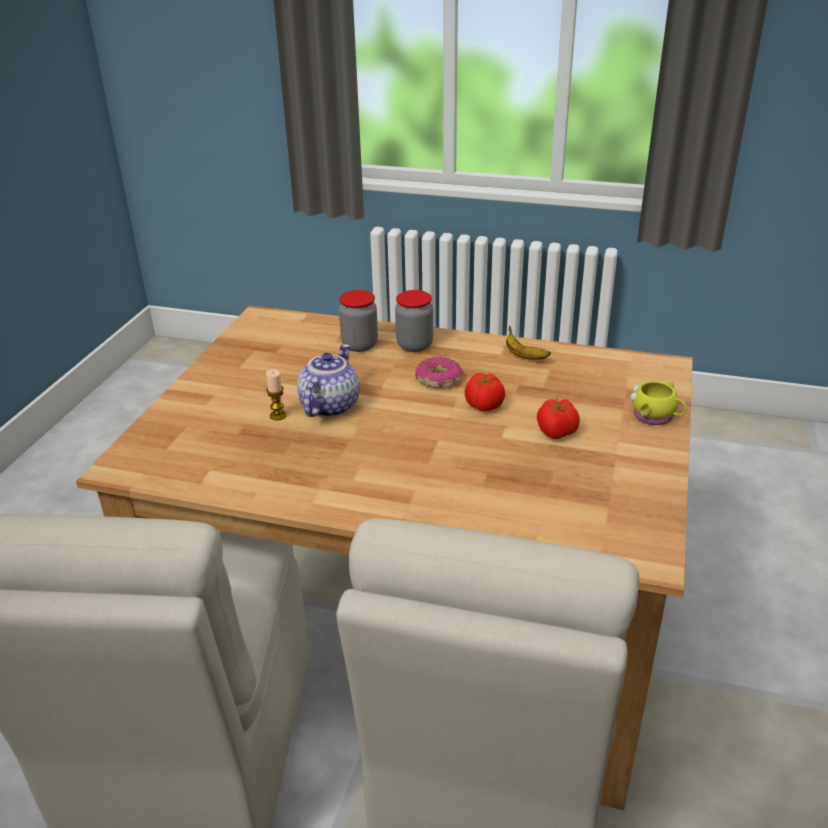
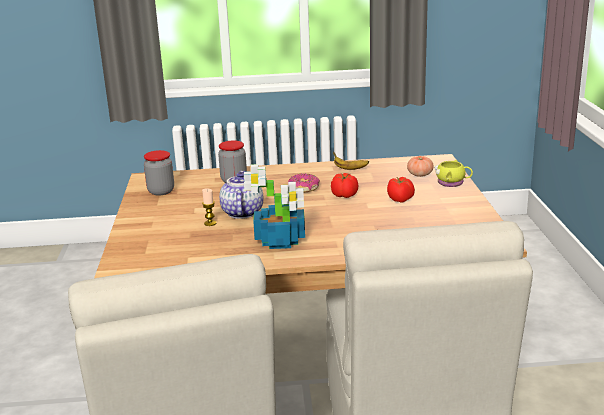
camera: 20 degrees left, 10 degrees down
jar [395,290,433,352] -> jar moved to [144,150,174,195]
none -> potted plant [244,164,305,249]
none -> tomato [407,156,434,177]

